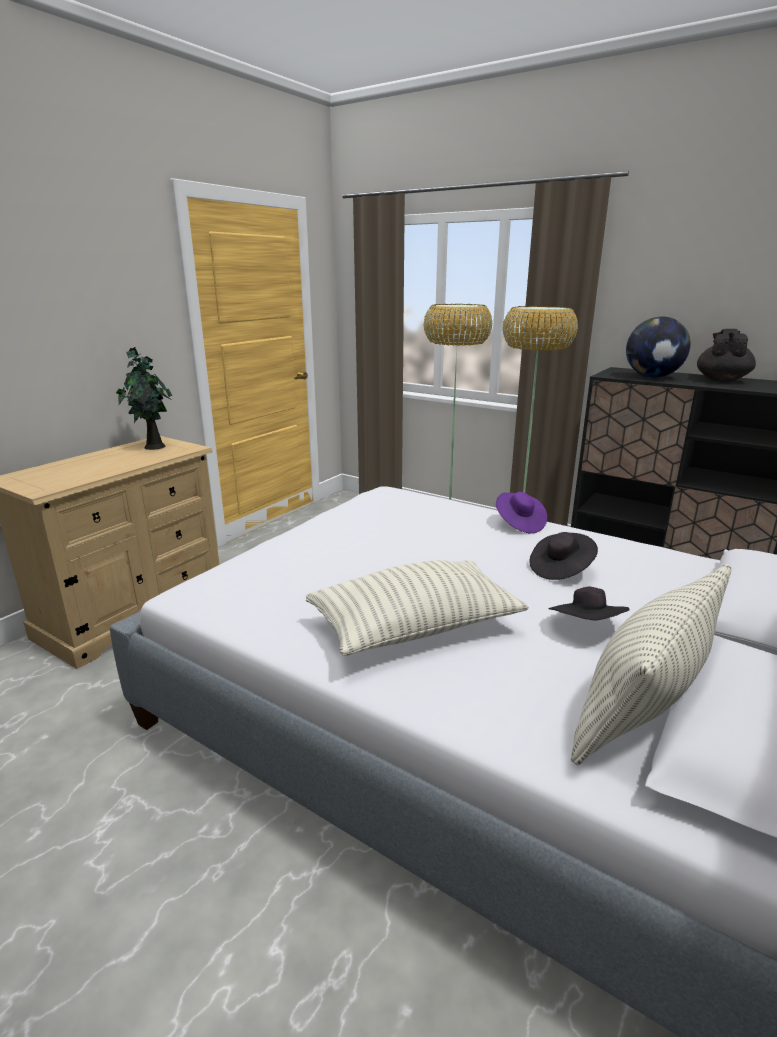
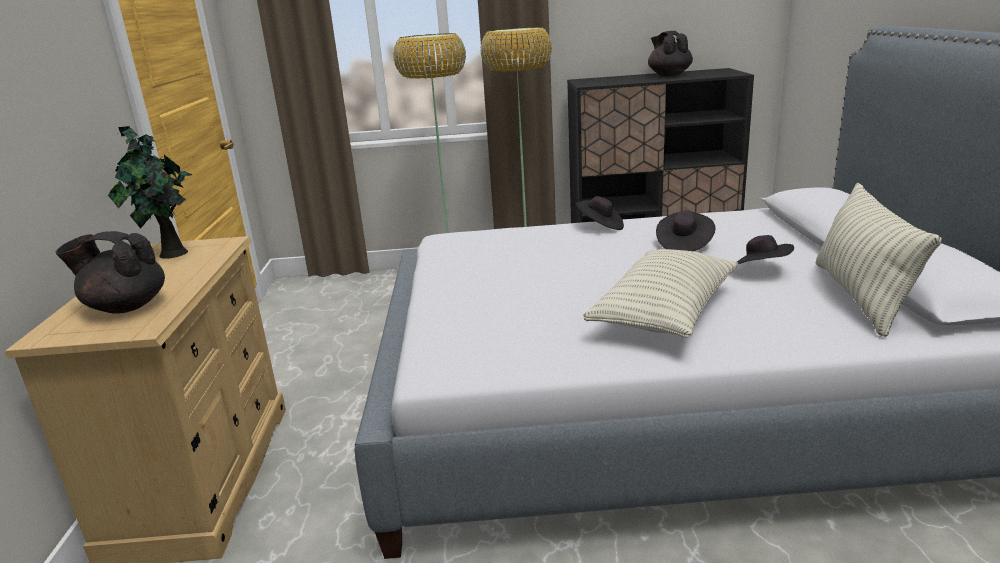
camera: 35 degrees left, 0 degrees up
purple hat [496,492,547,534] -> black hat [575,196,624,230]
globe [626,316,691,378] -> none
none -> black teapot [56,231,165,314]

